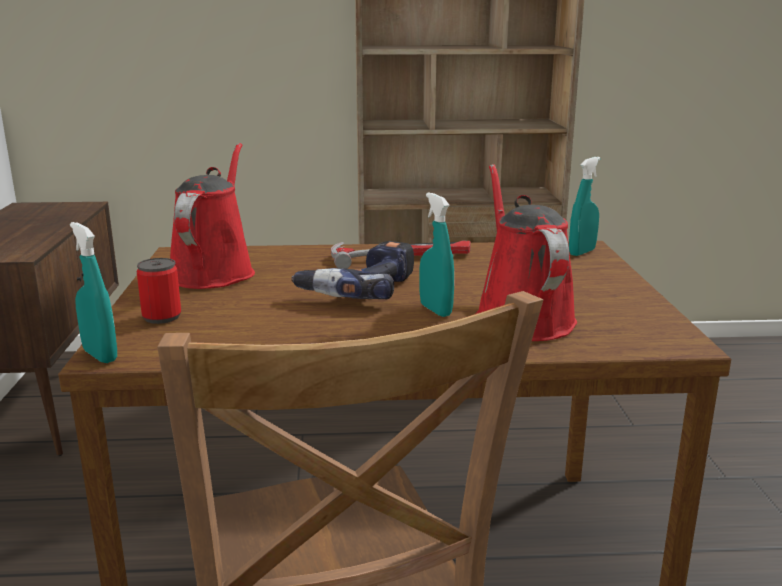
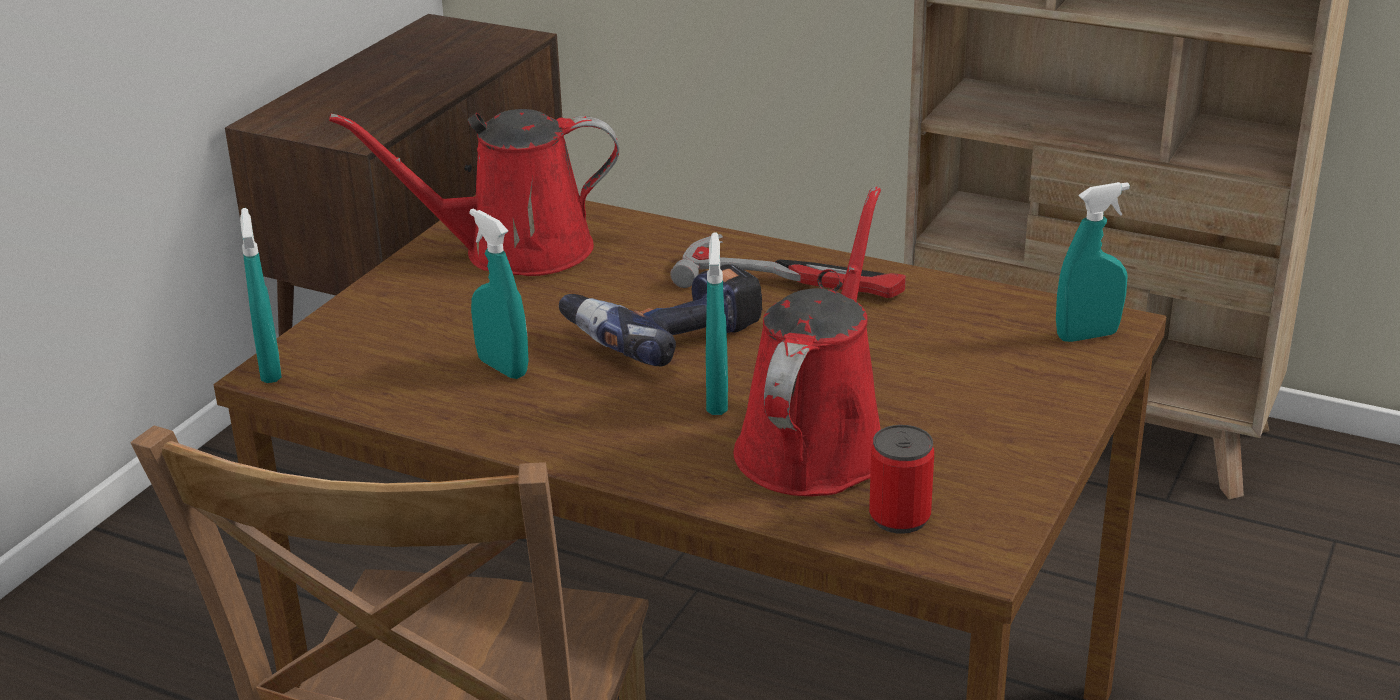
camera: 30 degrees right, 10 degrees up
can [137,258,181,324] -> can moved to [869,425,934,534]
red watering can [170,143,255,289] -> red watering can turned 135 degrees counterclockwise [329,109,619,276]
none -> turquoise spray bottle [469,209,529,379]

